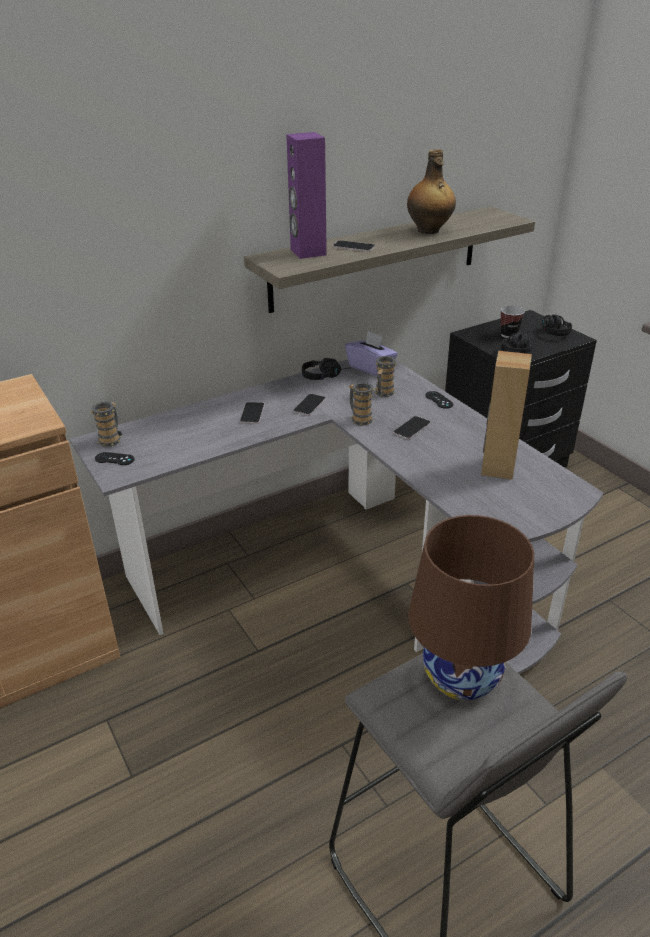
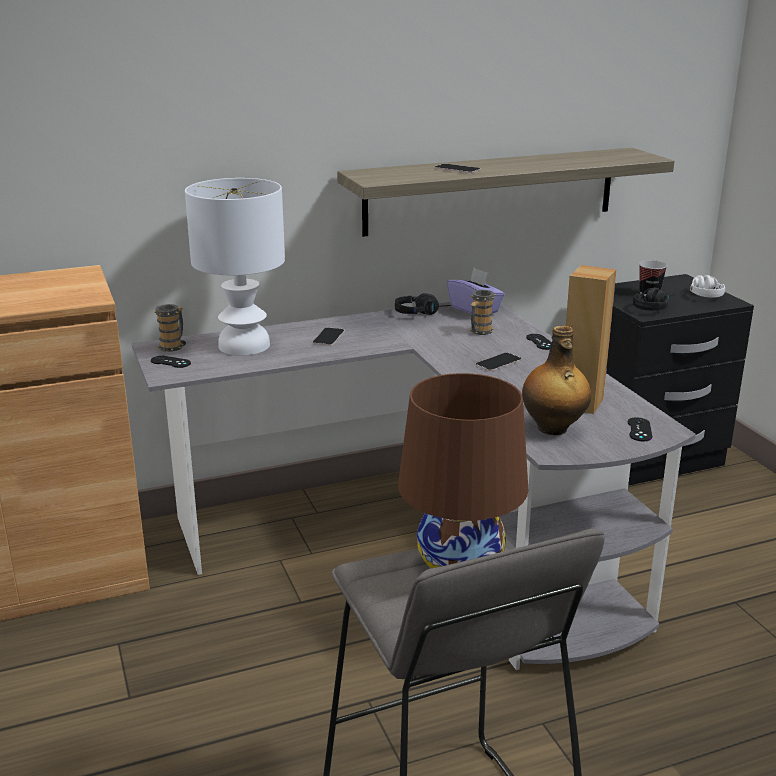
camera: 10 degrees right, 10 degrees down
purple speaker [286,132,327,259] -> none
phone [293,394,326,415] -> none
mug [349,382,374,426] -> none
bottle [407,149,456,234] -> bottle moved to [522,326,591,435]
black headphones [542,314,572,336] -> white headphones [690,275,725,298]
none -> white table lamp [185,178,285,356]
none -> black game controller [628,417,652,441]

